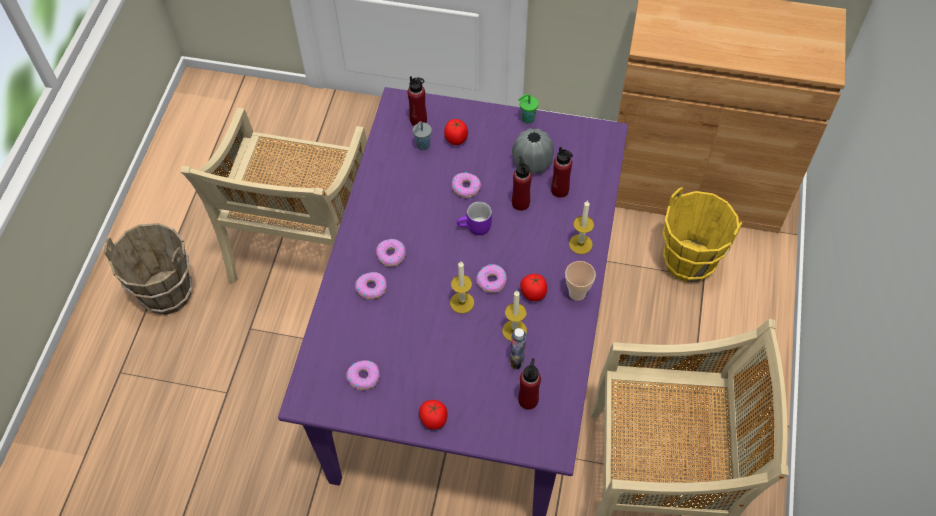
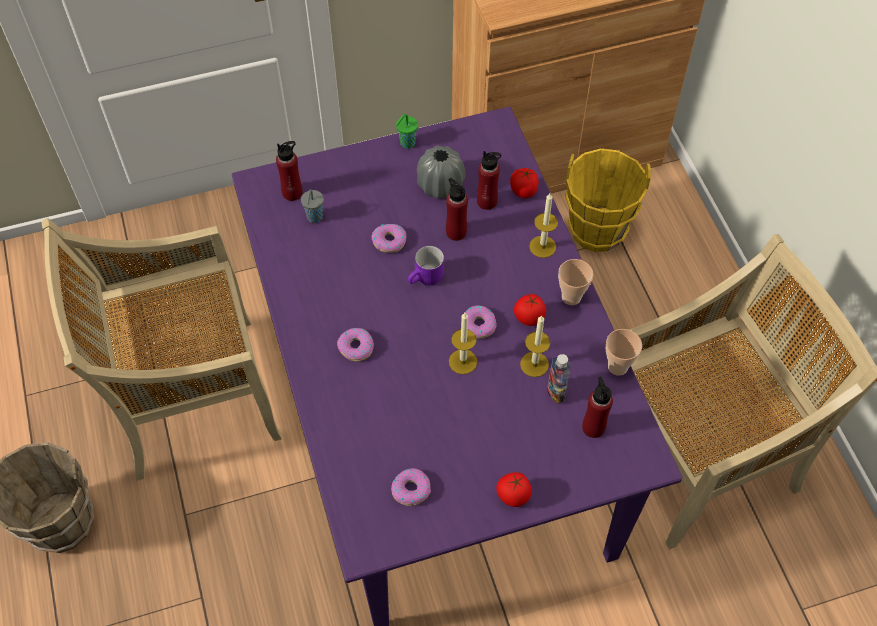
camera: 30 degrees left, 0 degrees up
beige chair [180,107,367,283] -> beige chair turned 90 degrees clockwise [41,218,282,481]
donut [355,272,387,299] -> none
tomato [444,119,468,145] -> tomato moved to [510,168,539,198]
none -> cup [606,329,642,376]

